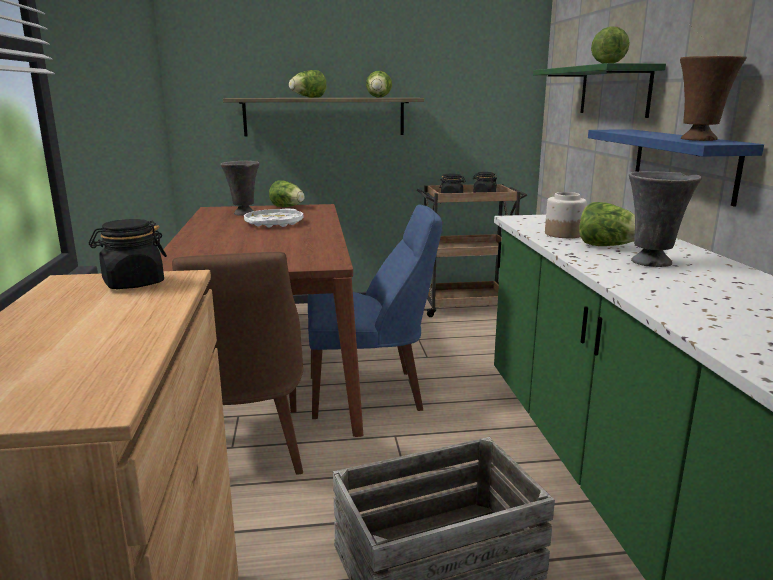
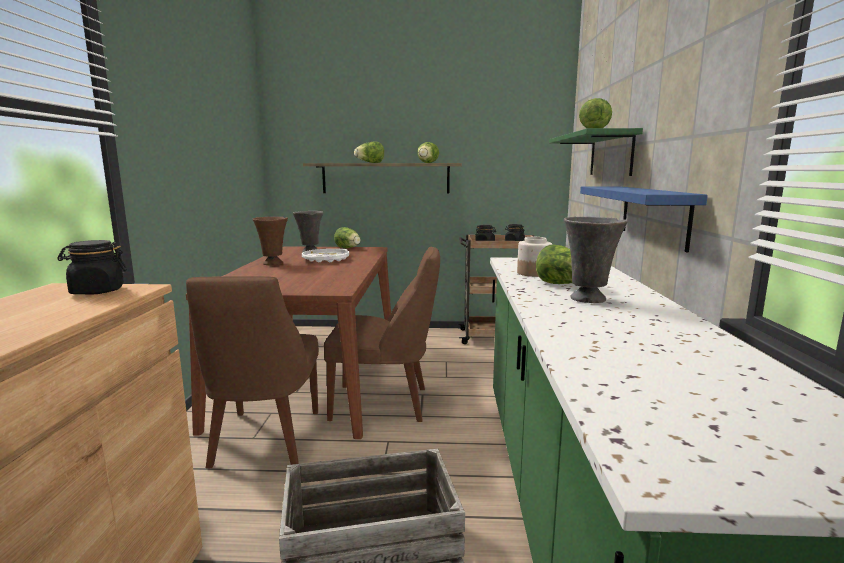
camera: 10 degrees right, 5 degrees down
blue chair [308,204,442,419] -> brown chair [324,247,440,422]
brown vase [680,56,747,141] -> brown vase moved to [253,217,288,265]

